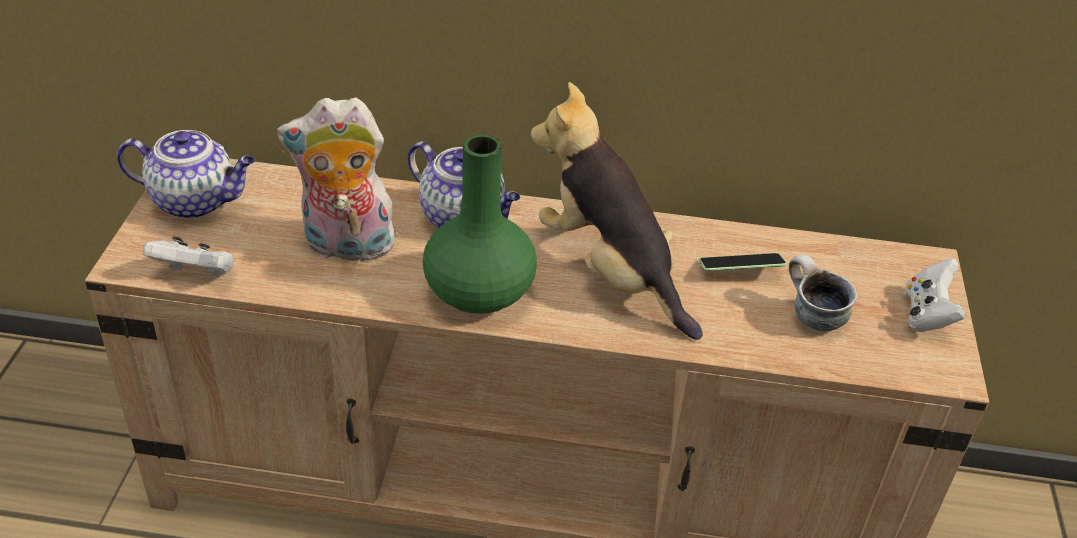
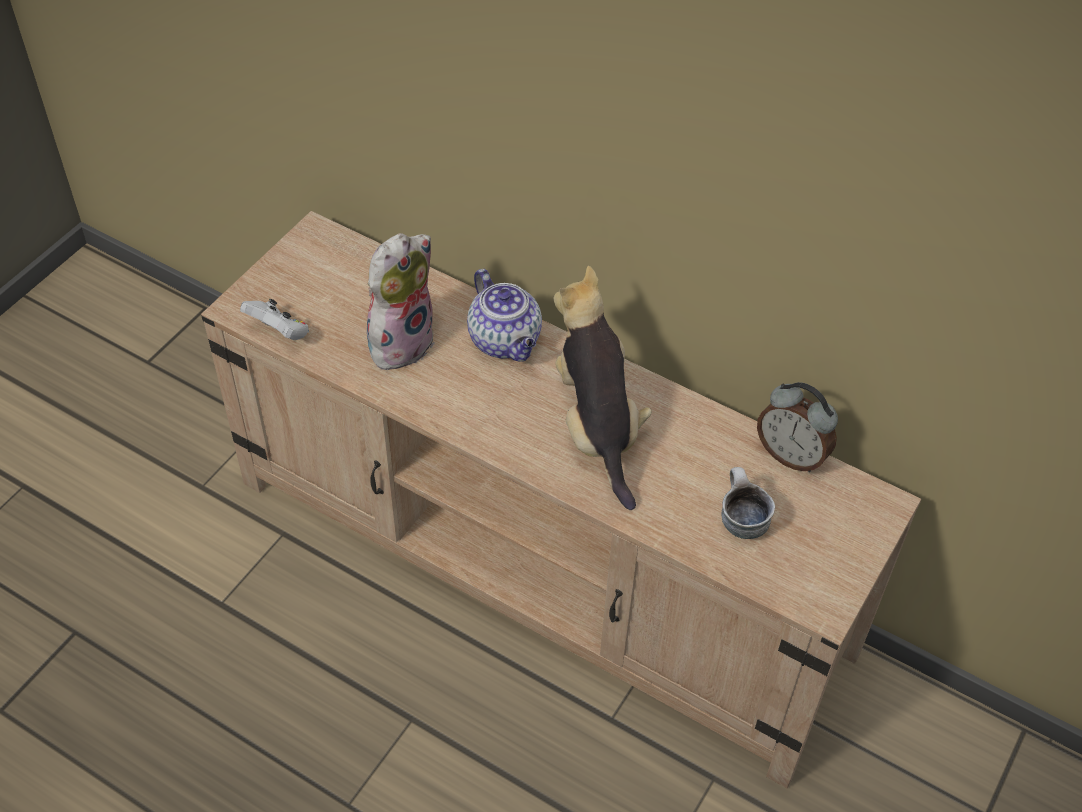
camera: 25 degrees right, 10 degrees up
teapot [117,130,255,219] -> none
plush toy [277,98,398,261] -> plush toy turned 105 degrees clockwise [367,233,435,370]
green vase [423,135,537,314] -> none
phone [699,253,787,271] -> none
white game controller [905,259,966,332] -> none
none -> alarm clock [757,382,838,472]

